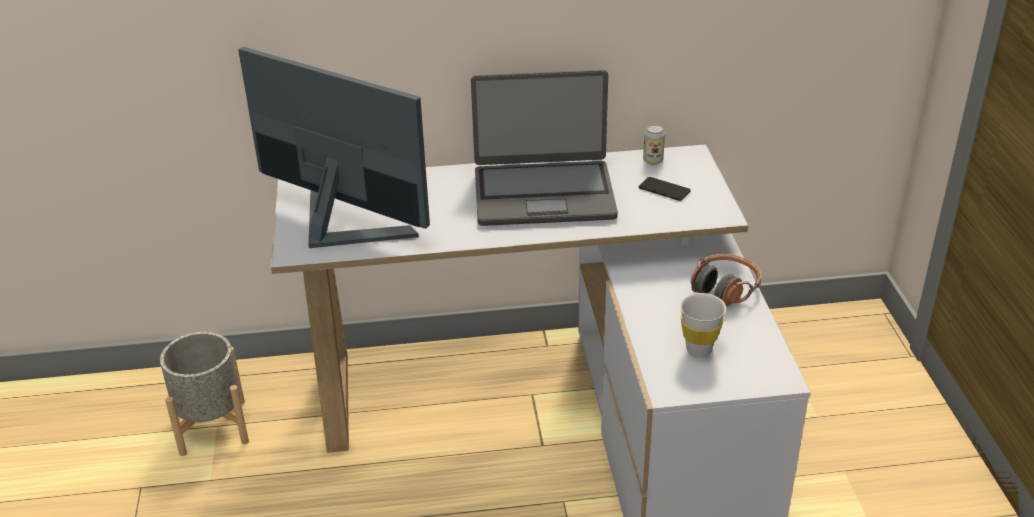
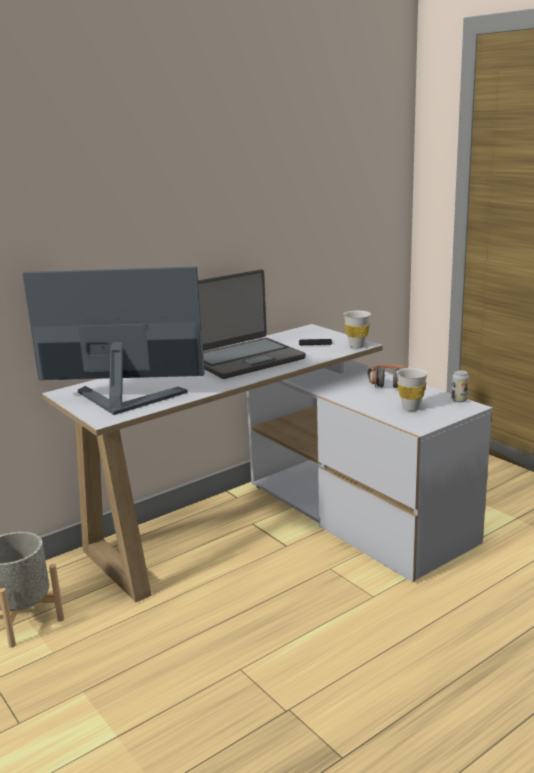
camera: 30 degrees left, 15 degrees down
can [643,125,665,165] -> can moved to [451,370,469,402]
none -> white cup [343,311,371,348]

